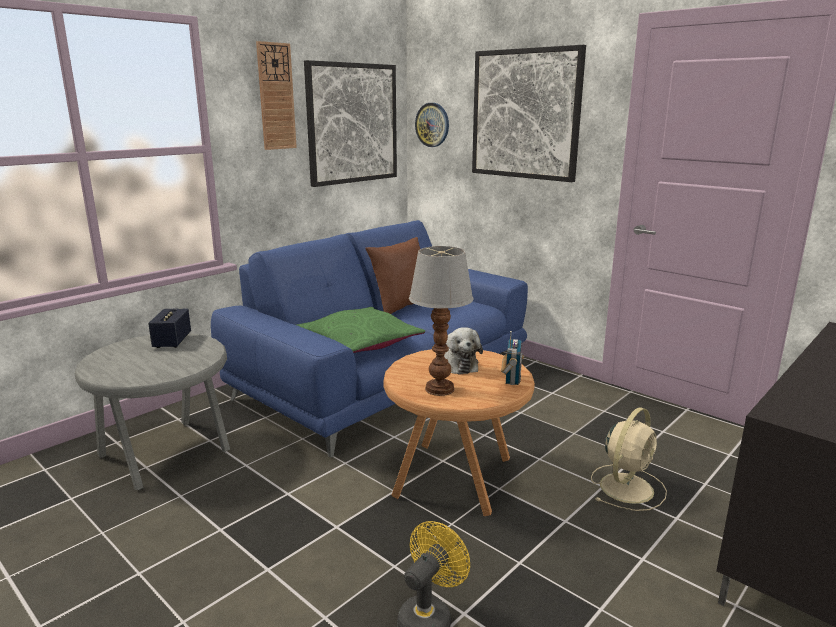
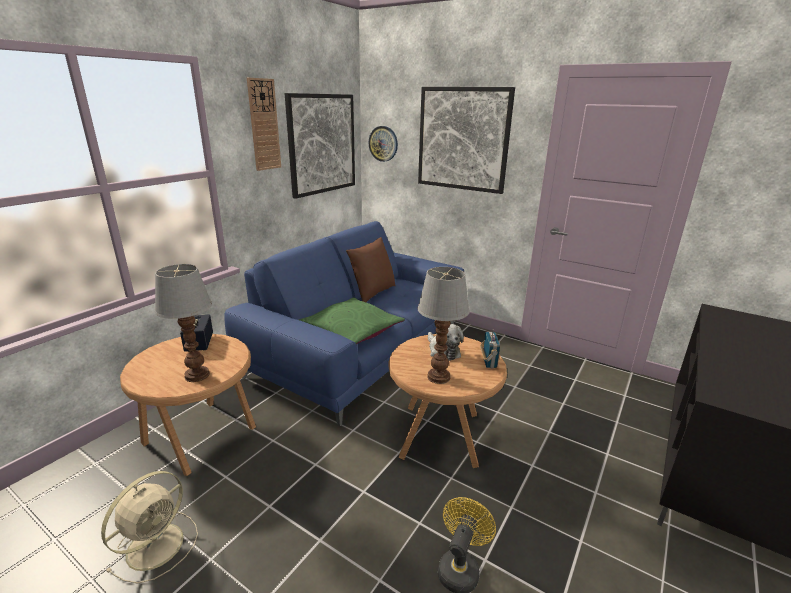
camera: 10 degrees left, 5 degrees up
grey side table [75,333,230,490] -> brown side table [120,334,256,476]
beige fan [591,407,667,511] -> beige fan moved to [101,471,198,584]
none -> table lamp [155,264,212,382]

